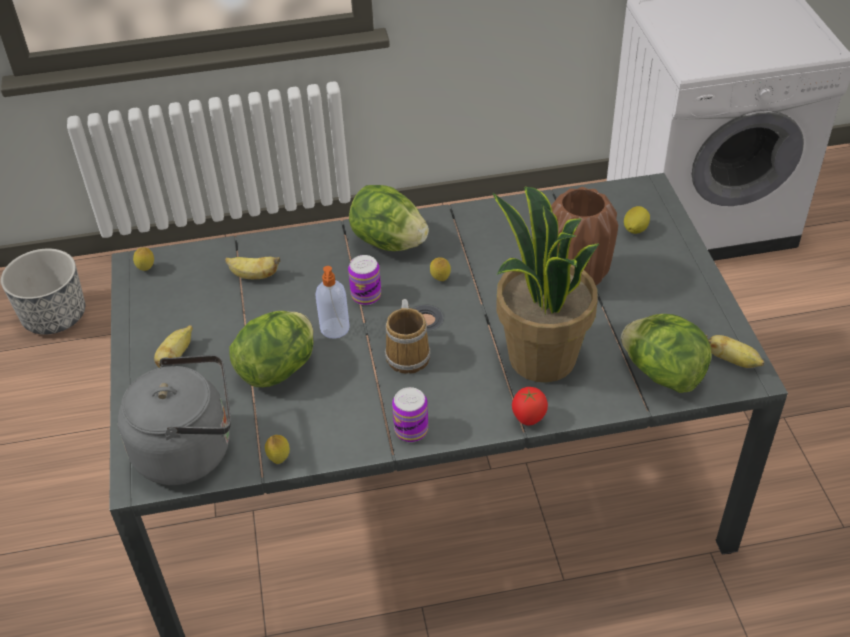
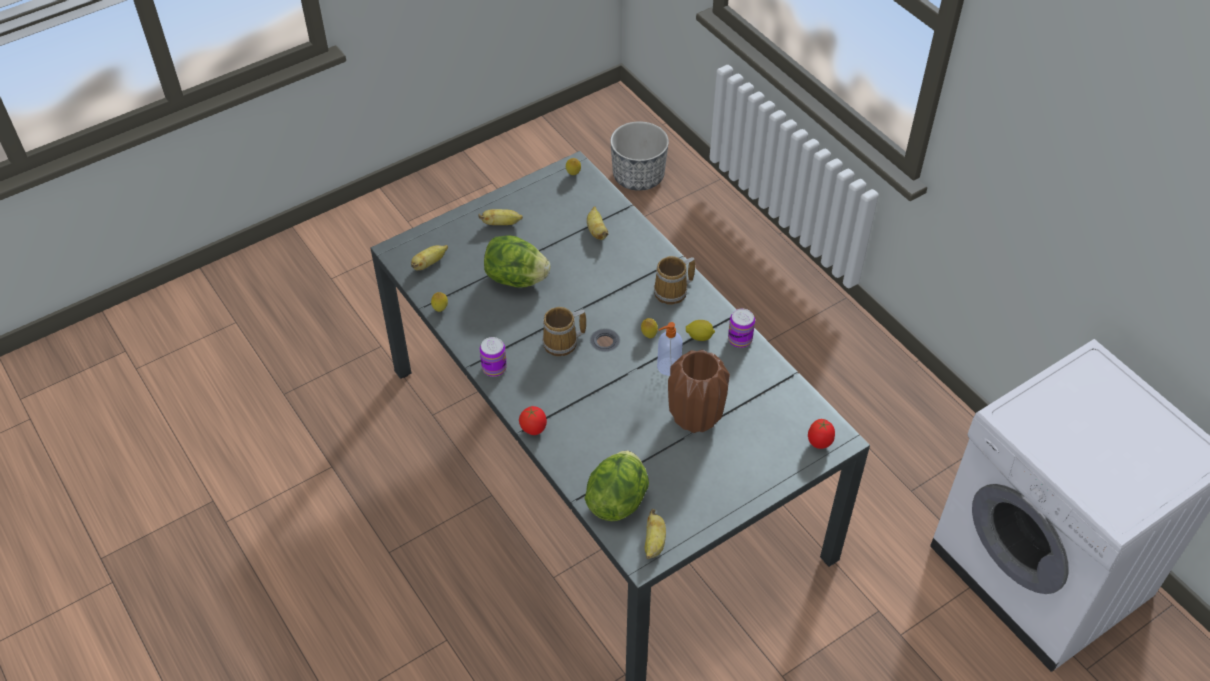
camera: 65 degrees right, 5 degrees up
grey kettle [118,355,231,485] -> banana [411,245,448,270]
soap dispenser [315,266,350,339] -> soap dispenser moved to [657,322,683,376]
can [348,255,381,305] -> can moved to [728,309,755,348]
lettuce [349,185,429,251] -> mug [654,256,695,305]
potted plant [493,187,599,383] -> none
lemon [624,206,650,234] -> lemon moved to [686,320,715,341]
none -> tomato [808,419,835,449]

